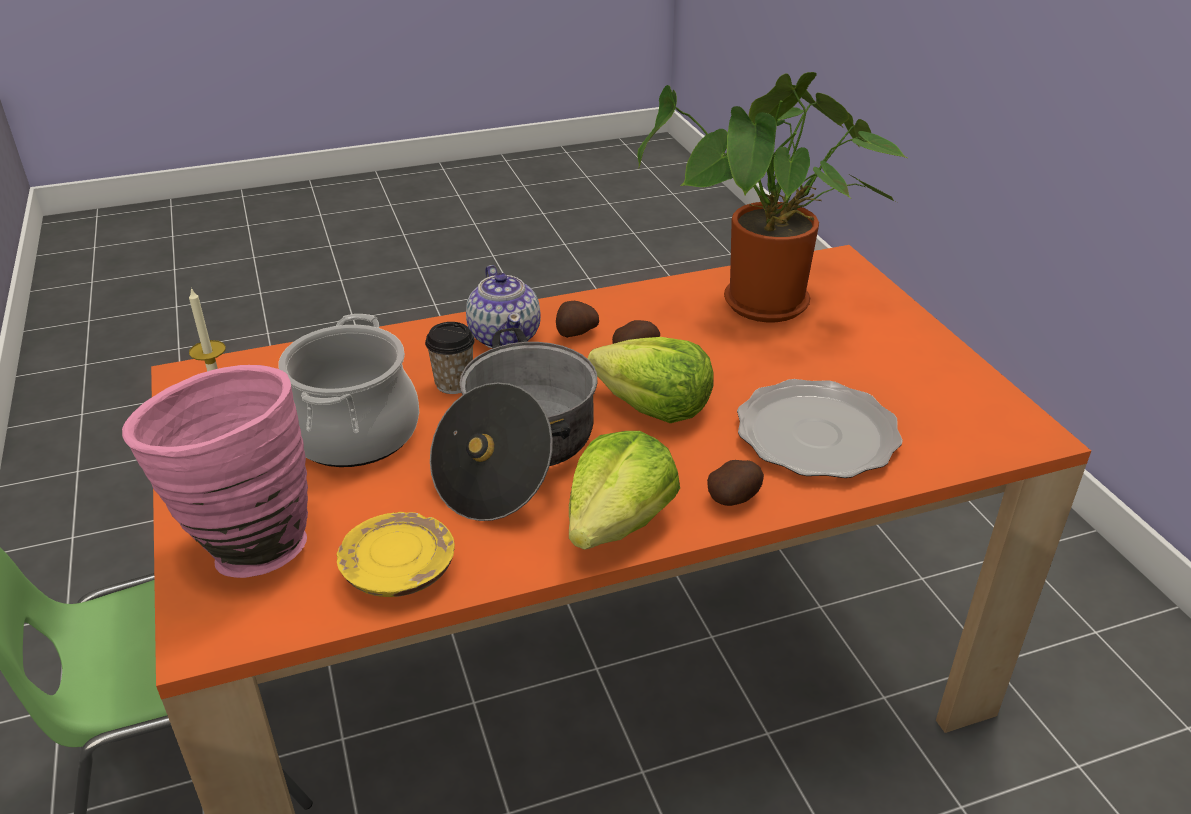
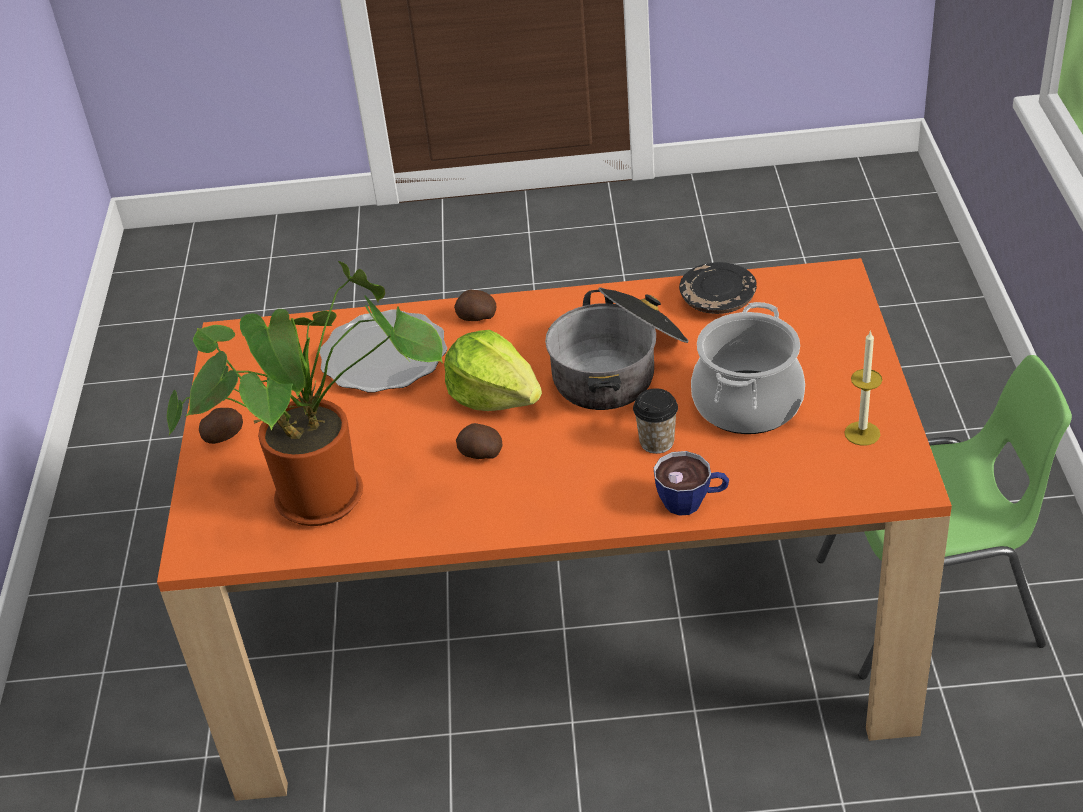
camera: 160 degrees left, 5 degrees up
pink vase [122,365,308,578] -> none
yellow plate [337,512,455,597] -> black plate [679,262,757,314]
teapot [466,265,541,348] -> none
potato [556,301,599,338] -> potato moved to [199,408,243,444]
lettuce [569,431,680,550] -> none
none -> cup [654,451,729,516]

